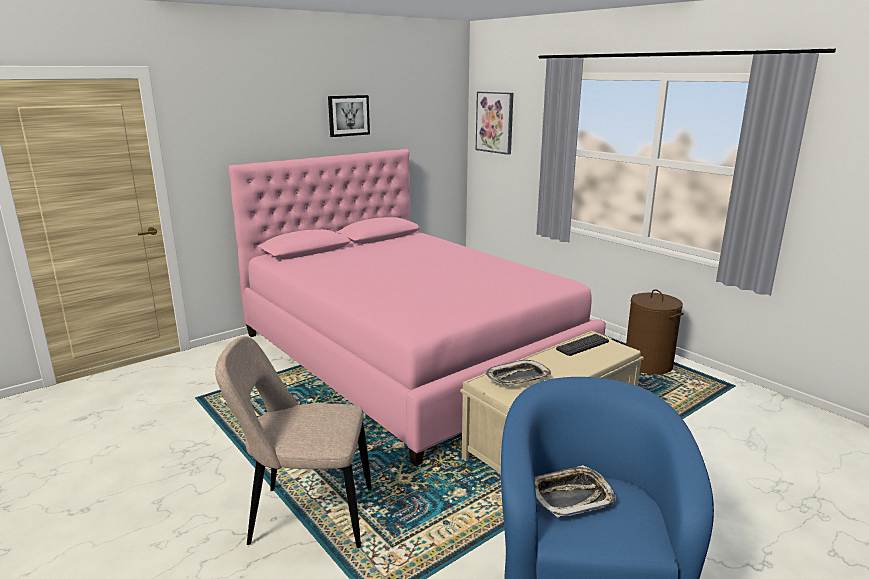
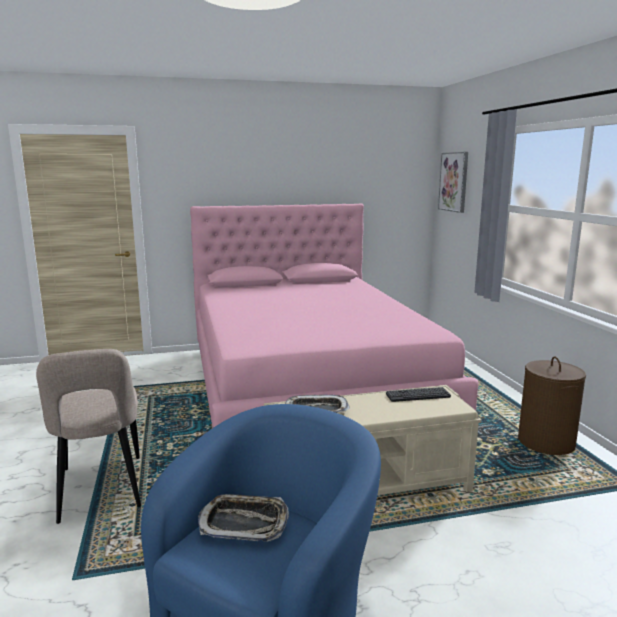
camera: 25 degrees right, 5 degrees down
beige chair [215,336,372,548] -> beige chair turned 135 degrees counterclockwise [36,349,141,524]
picture [328,95,370,137] -> none

